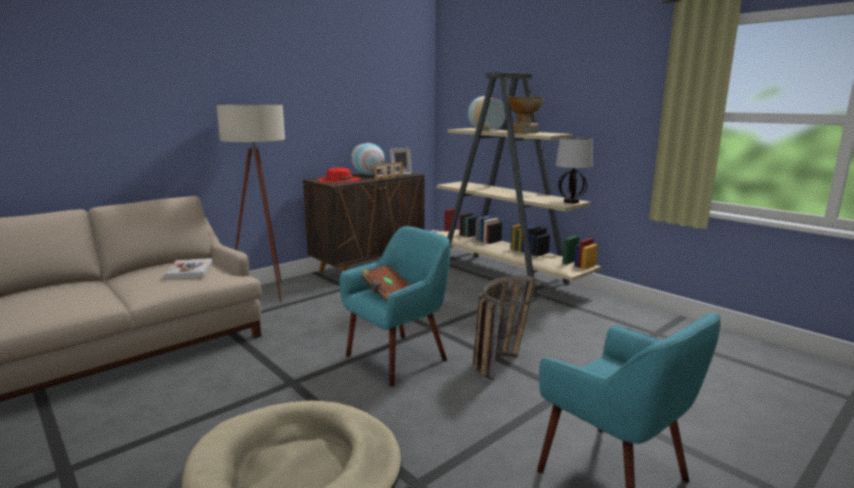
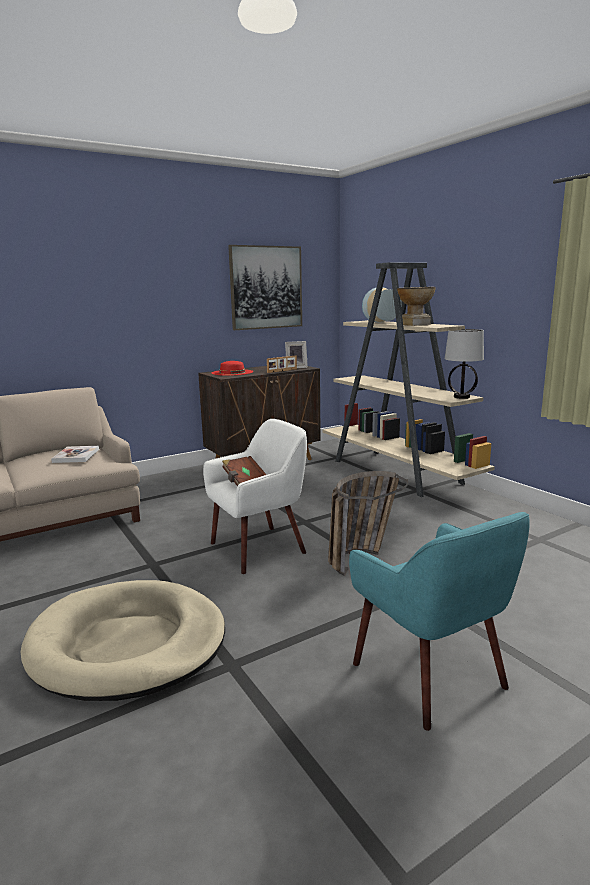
camera: 10 degrees right, 0 degrees up
beige floor lamp [216,105,285,302] -> none
turquoise armchair [340,226,450,387] -> white armchair [203,419,307,574]
vase [351,143,385,175] -> none
none -> picture [228,245,302,330]

